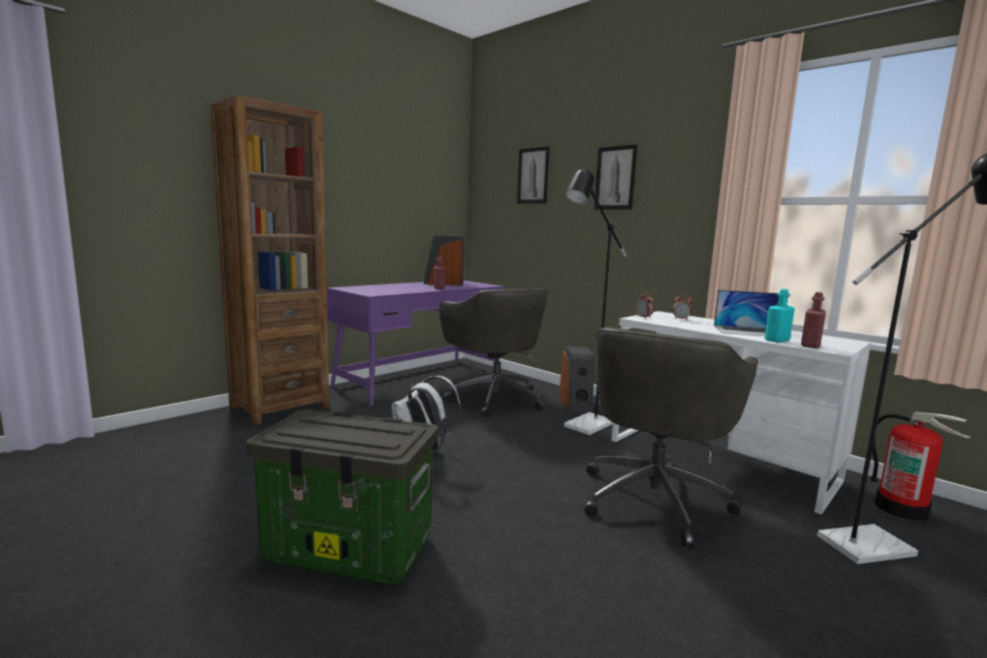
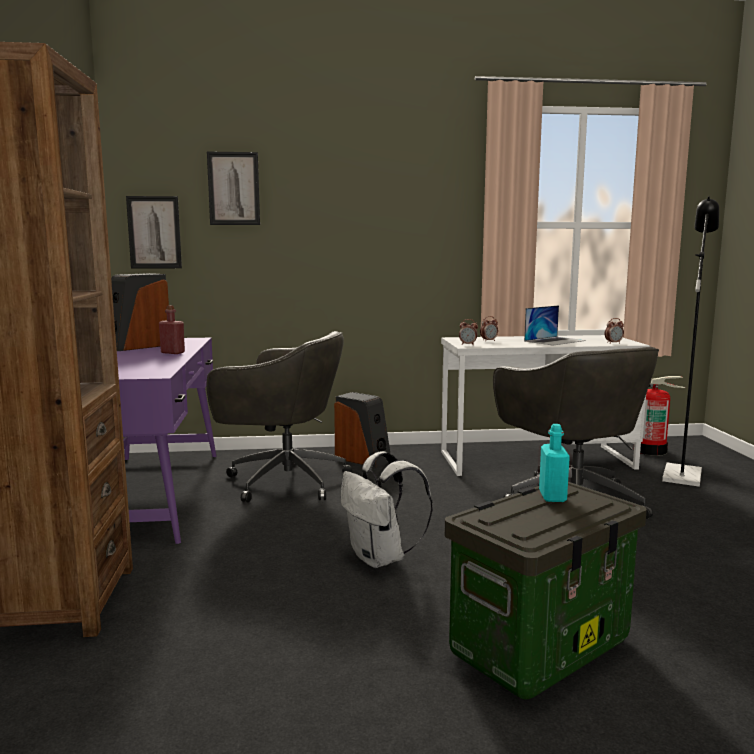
camera: 50 degrees left, 0 degrees up
black floor lamp [564,167,627,435] -> none
picture [594,144,638,210] -> picture moved to [126,196,182,269]
turquoise bottle [765,289,795,343] -> turquoise bottle moved to [539,424,570,502]
red bottle [801,292,826,348] -> alarm clock [605,318,624,344]

